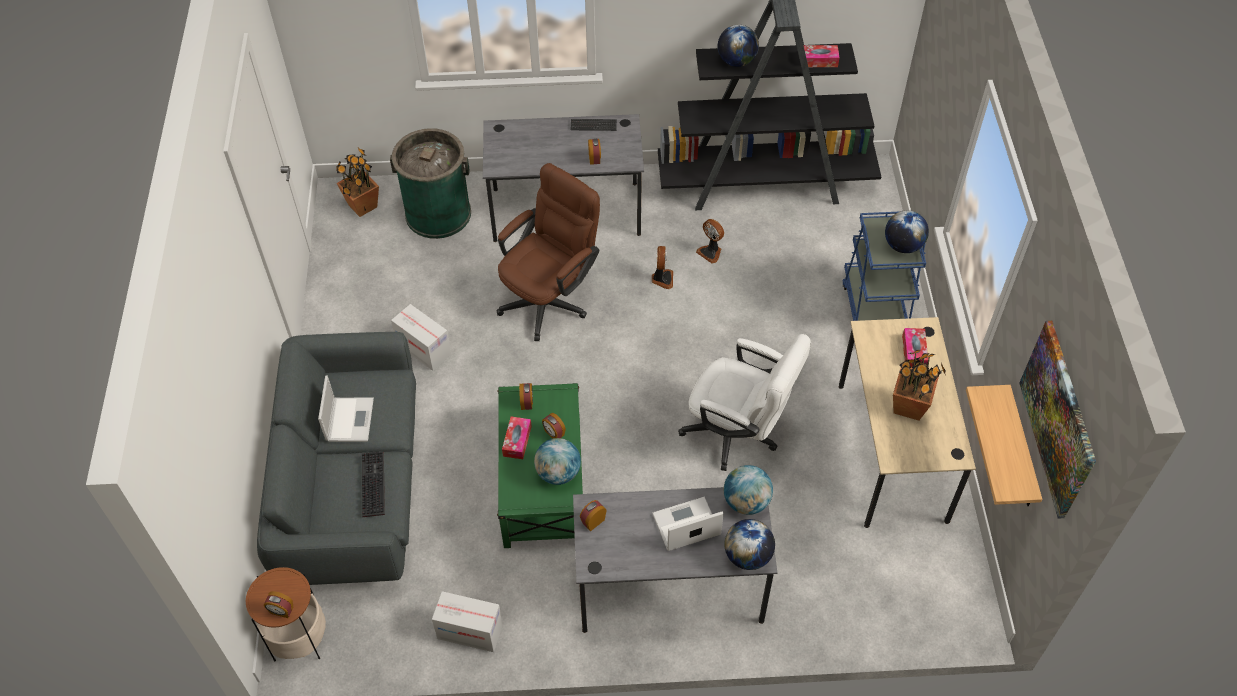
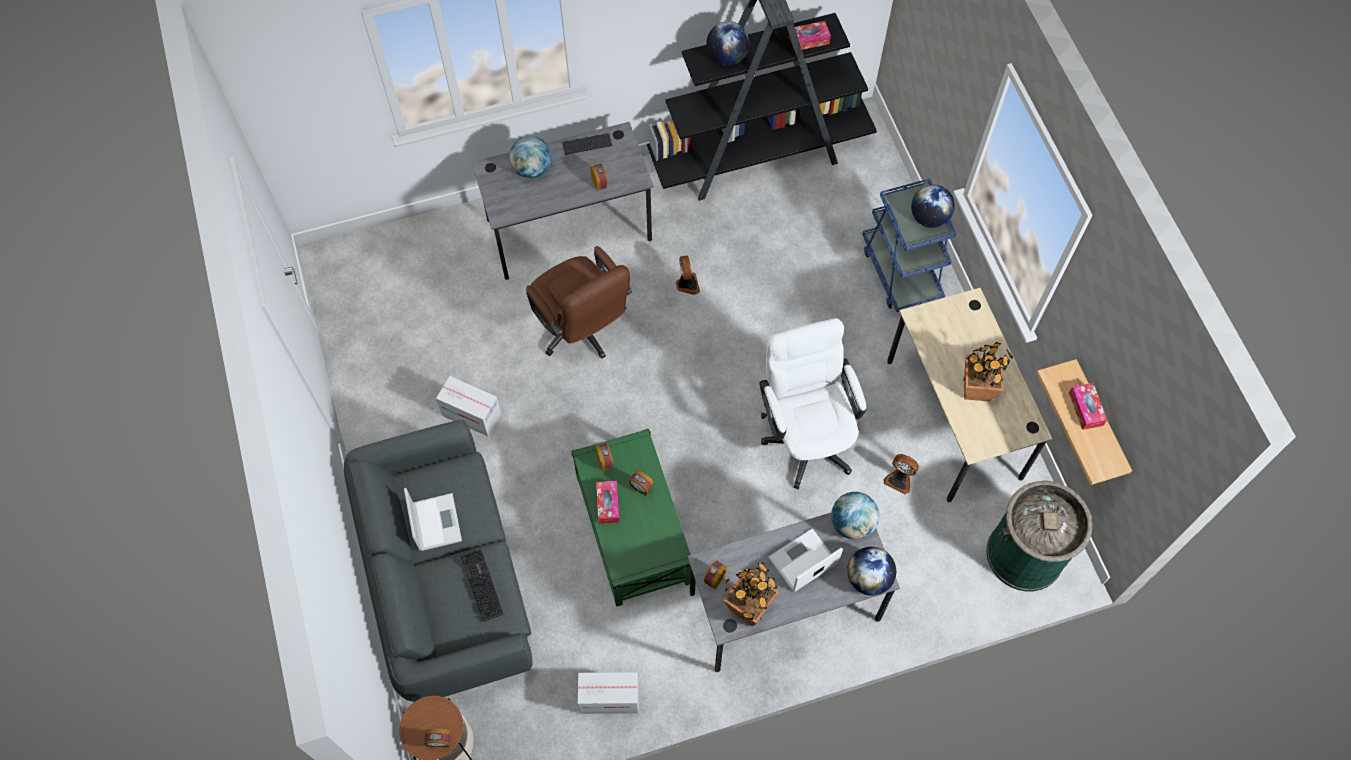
camera: 15 degrees left, 10 degrees up
potted plant [335,148,379,217] -> potted plant moved to [723,562,779,627]
green trash can [390,128,471,239] -> green trash can moved to [986,481,1092,592]
brown office chair [497,163,600,341] -> brown office chair turned 120 degrees clockwise [526,246,632,359]
globe [534,438,581,485] -> globe moved to [509,136,552,178]
white office chair [678,334,811,471] -> white office chair turned 120 degrees counterclockwise [759,318,867,489]
fan [696,219,724,263] -> fan moved to [883,454,919,494]
tissue box [902,328,928,368] -> tissue box moved to [1069,383,1107,430]
picture [1019,321,1096,519] -> none

